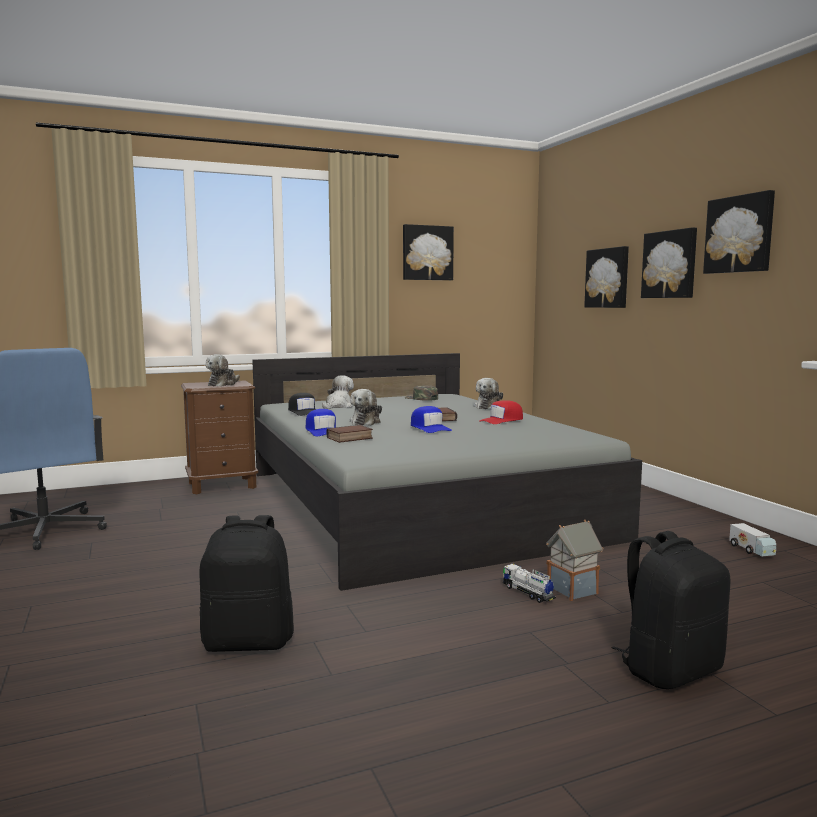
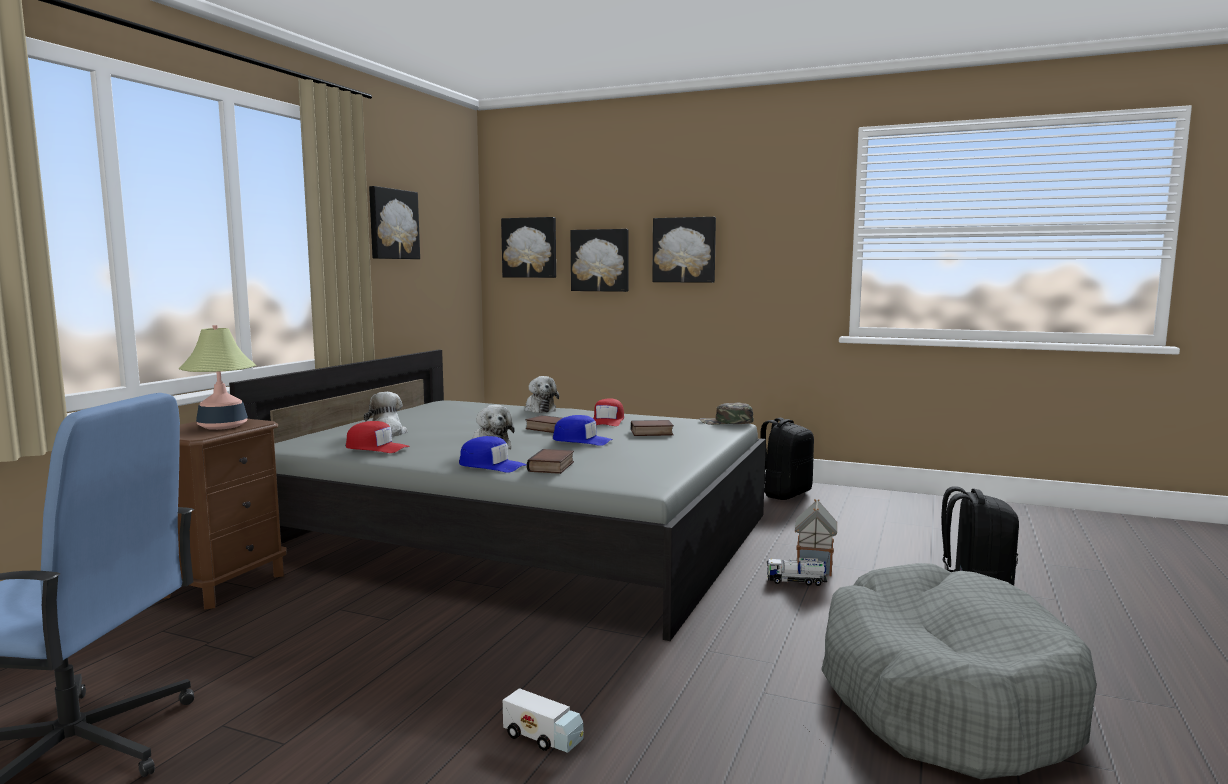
camera: 45 degrees left, 0 degrees up
black backpack [199,515,294,652] -> black backpack moved to [760,418,814,500]
plush toy [205,354,240,387] -> table lamp [179,325,256,430]
black cap [288,393,316,416] -> red cap [346,421,410,453]
green cap [405,385,438,401] -> green cap moved to [700,403,753,425]
picture [703,190,775,274] -> picture moved to [501,217,556,278]
toy truck [729,523,776,556] -> toy truck moved to [503,688,584,753]
none -> book [631,420,674,436]
none -> grey dog bed [821,563,1097,779]

